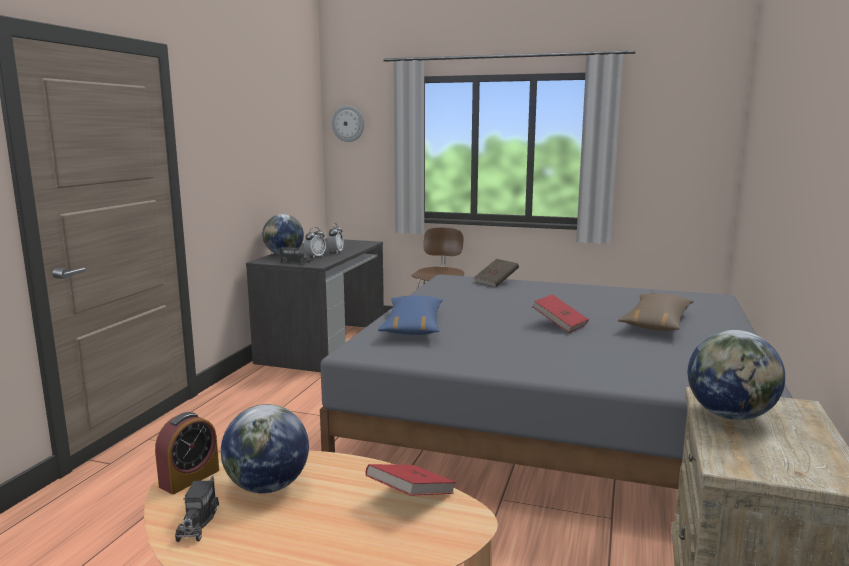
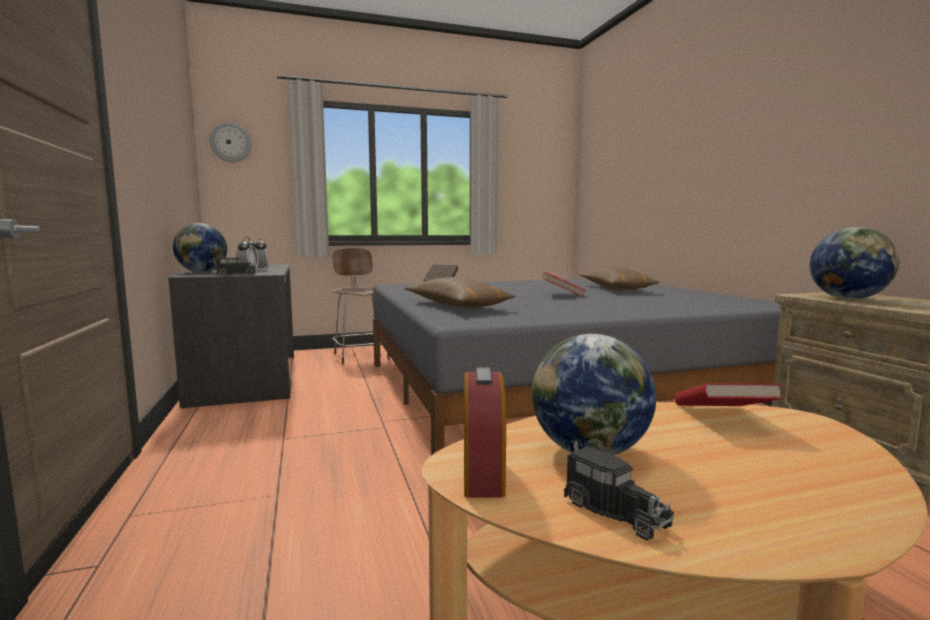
camera: 35 degrees left, 5 degrees down
blue pillow [378,295,443,335] -> brown pillow [404,277,516,308]

